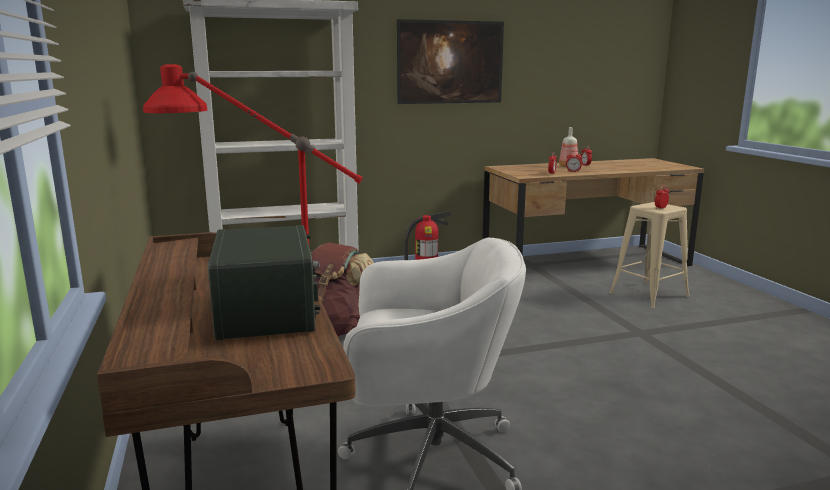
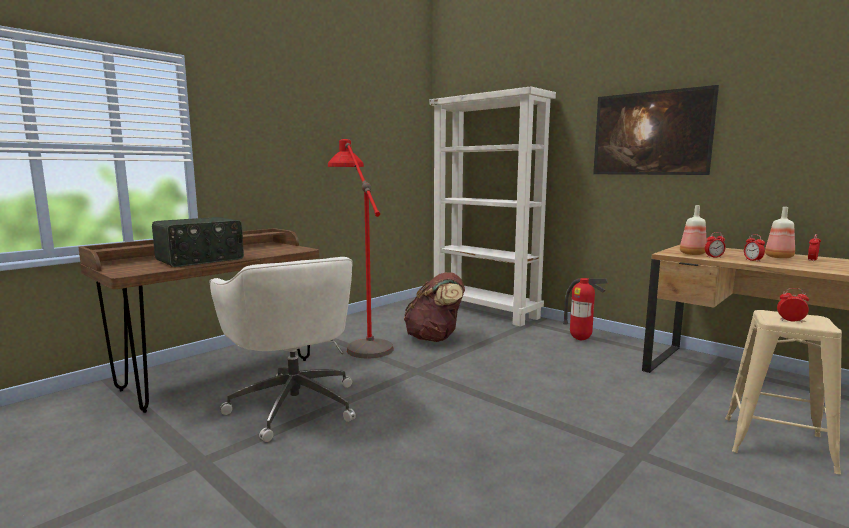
camera: 60 degrees right, 5 degrees down
none -> bottle [680,205,707,255]

